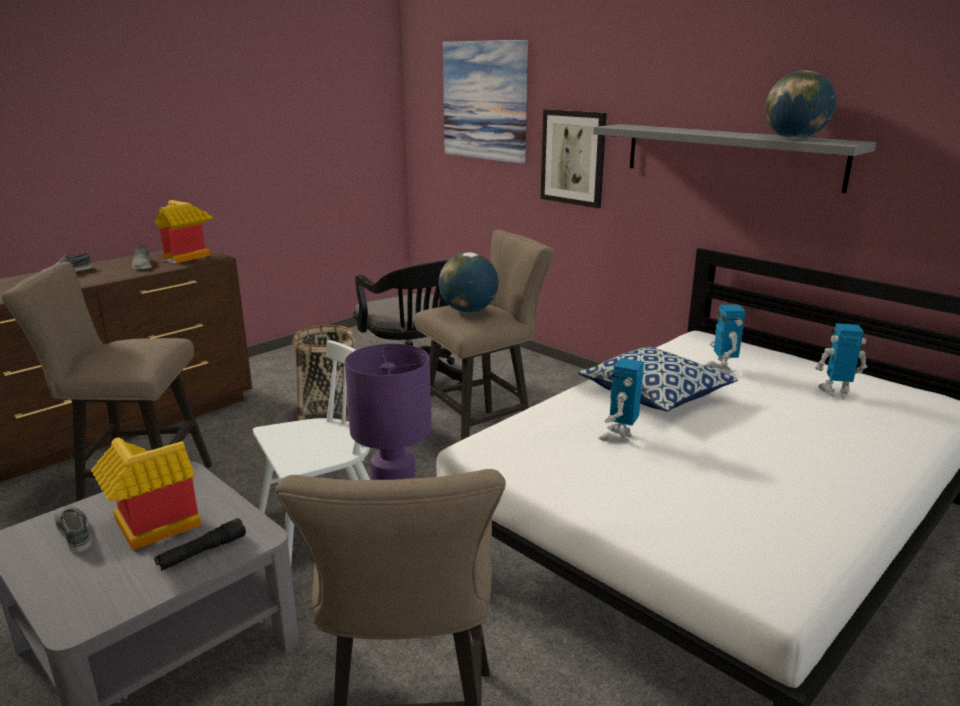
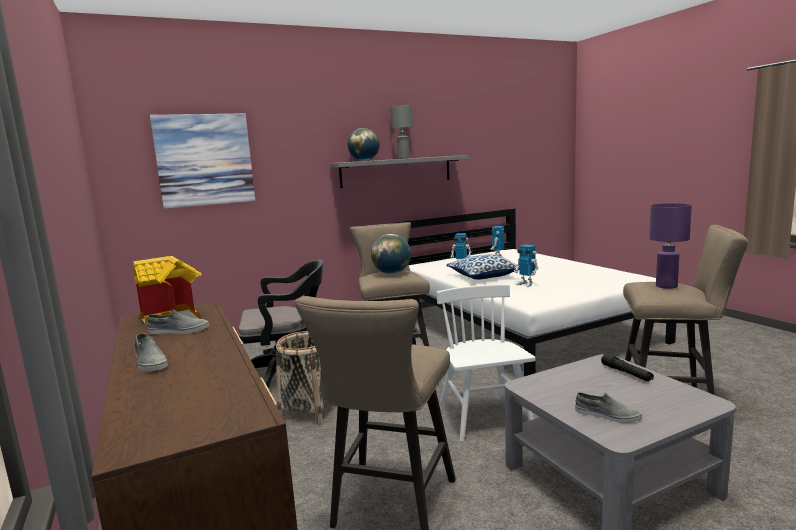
camera: 70 degrees left, 10 degrees down
grey shoe [54,506,91,552] -> grey shoe turned 135 degrees counterclockwise [575,392,642,423]
toy house [91,437,201,550] -> none
picture [541,109,607,208] -> none
globe [765,71,836,139] -> globe moved to [348,128,380,161]
none -> grey table lamp [390,105,413,159]

